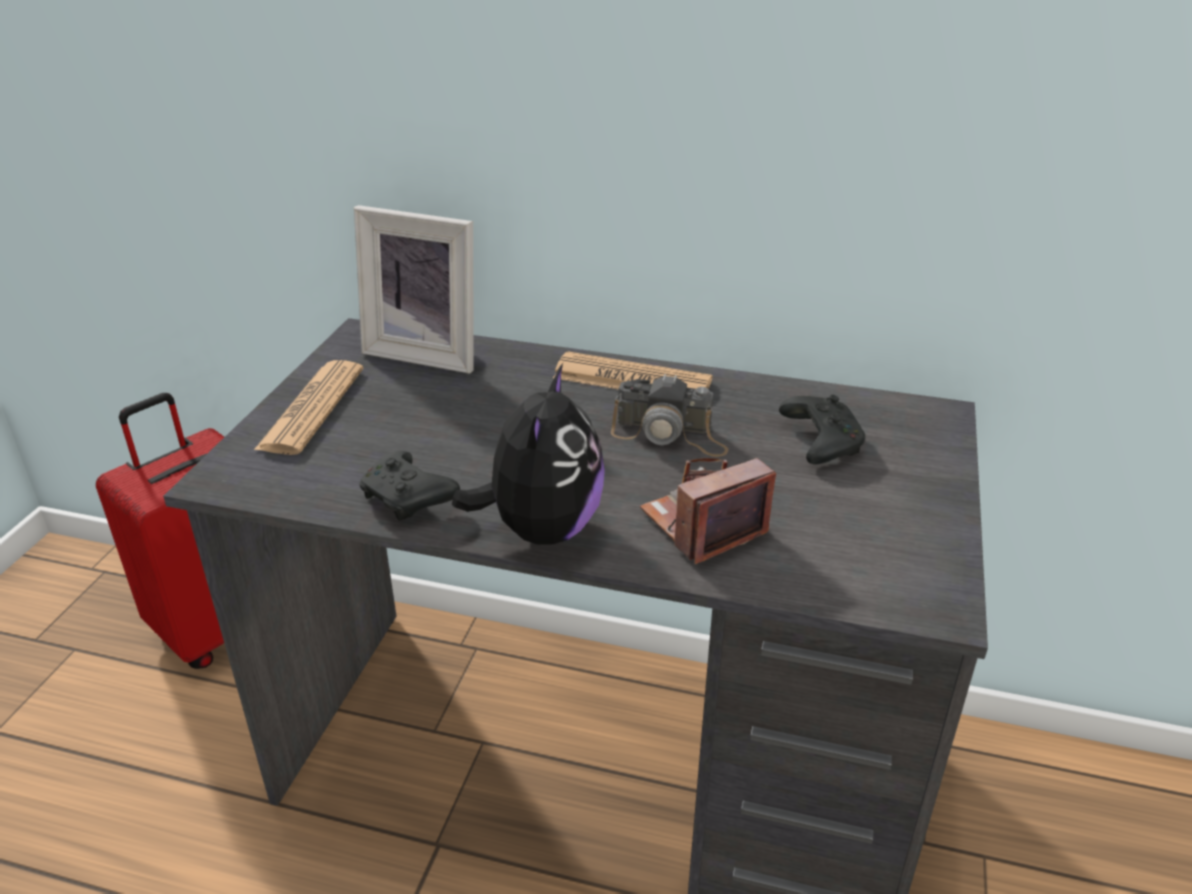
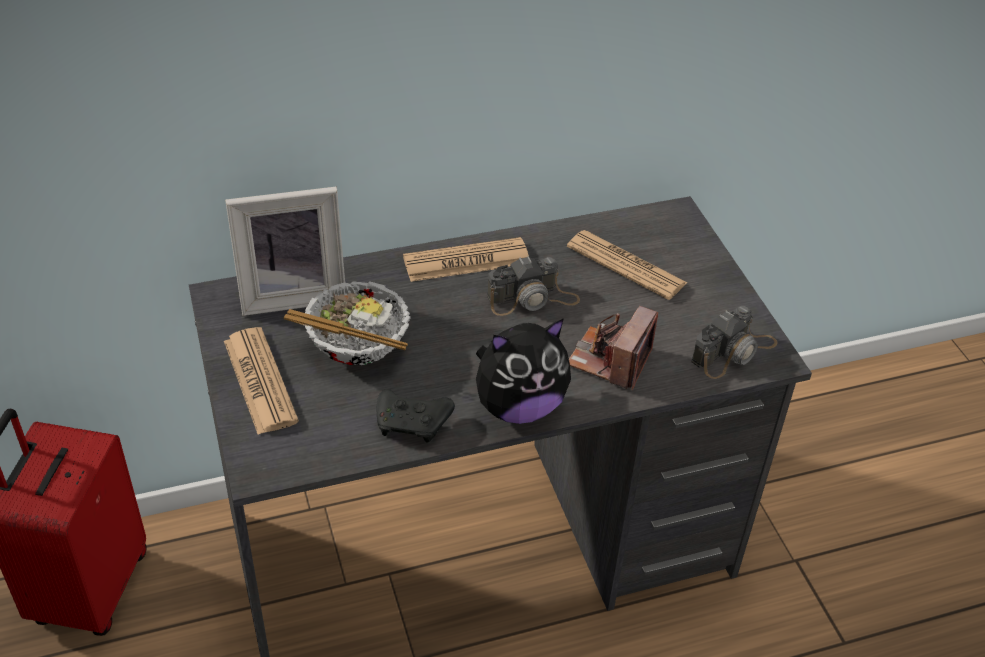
camera: 35 degrees left, 10 degrees up
plush toy [452,363,605,545] -> plush toy turned 90 degrees clockwise [476,318,571,424]
black game controller [779,395,865,464] -> newspaper [567,230,688,300]
none -> bowl [284,281,410,365]
none -> camera [692,306,778,379]

